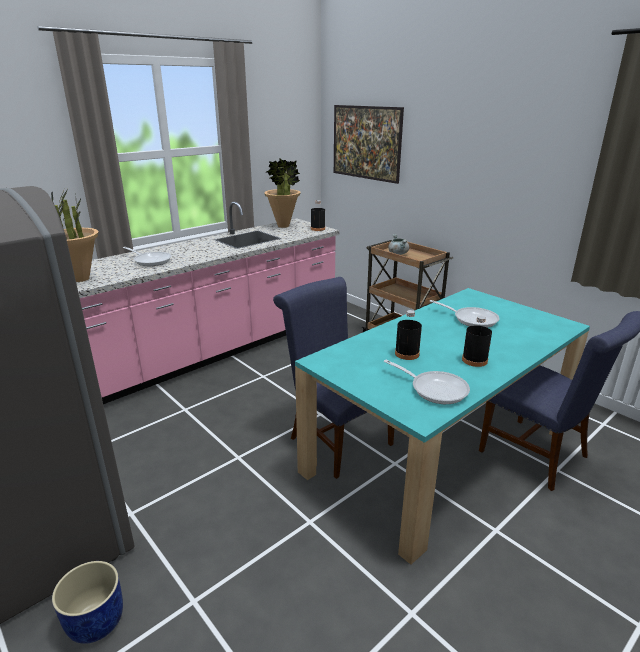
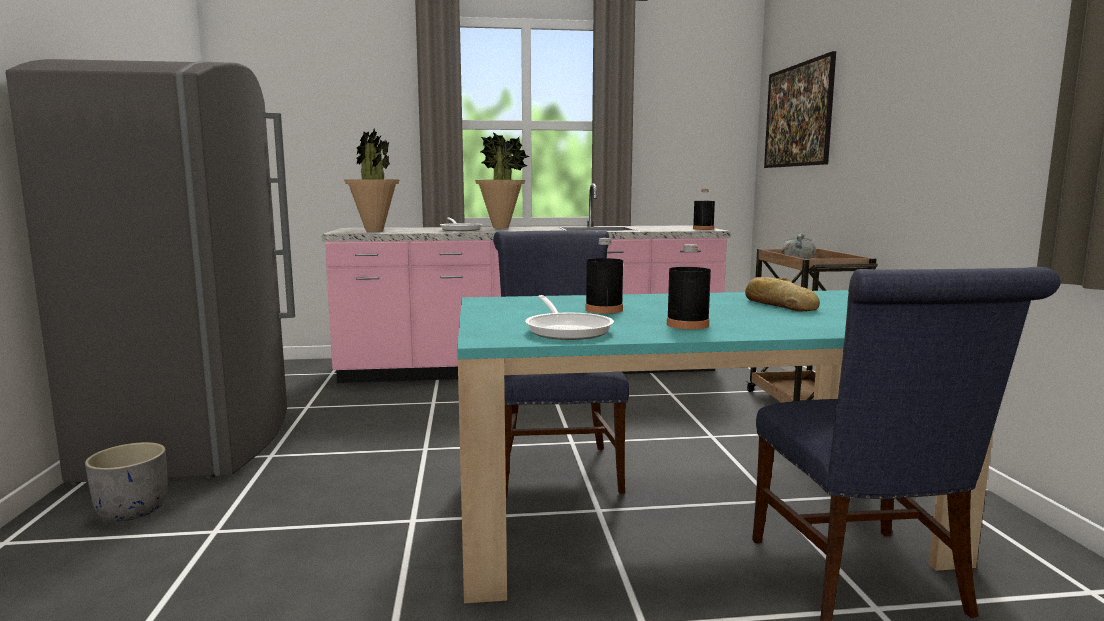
camera: 35 degrees right, 15 degrees down
blue planter [52,561,123,644] -> grey planter [85,442,168,521]
potted plant [264,159,301,228] -> potted plant moved to [475,132,529,228]
frying pan [430,300,499,328] -> bread [745,277,820,311]

